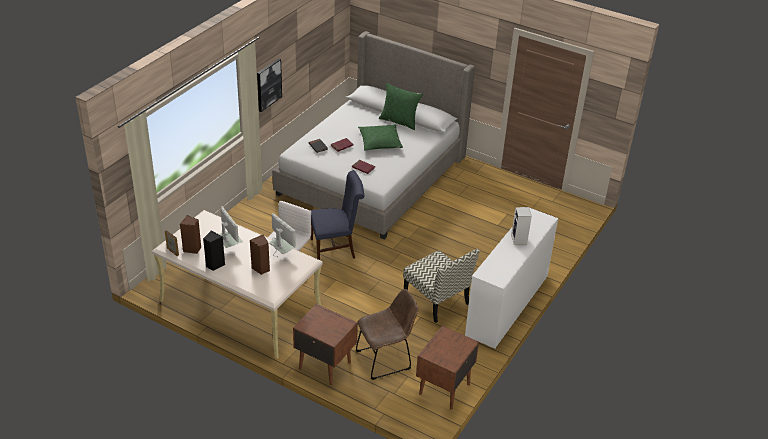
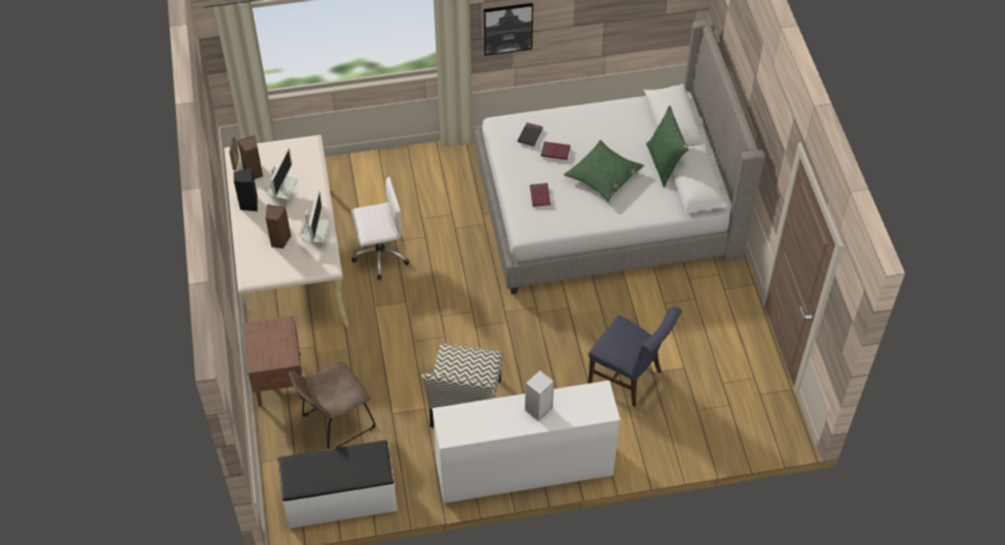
camera: 50 degrees right, 15 degrees up
blue chair [310,170,365,260] -> blue chair moved to [588,307,682,407]
brown chair [356,289,419,380] -> brown chair turned 120 degrees clockwise [289,362,375,449]
brown nightstand [416,326,479,410] -> white bench [278,440,397,528]

